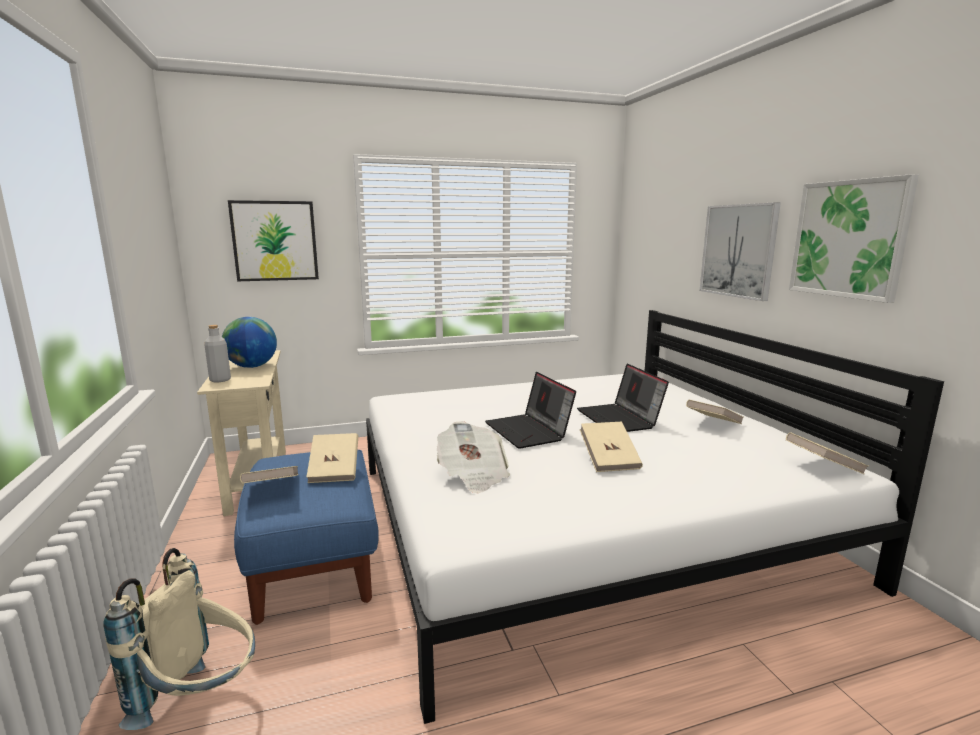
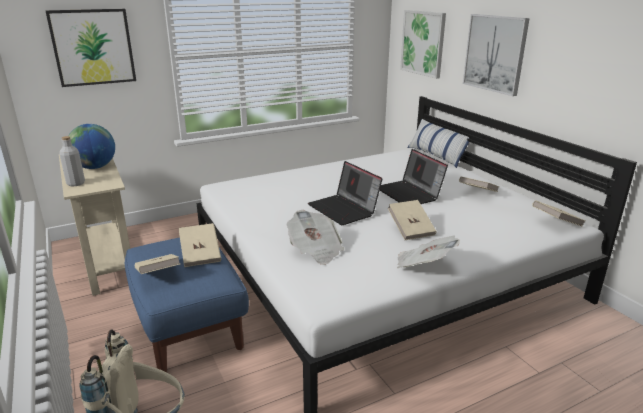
camera: 10 degrees left, 10 degrees up
picture [789,174,919,303] -> picture moved to [400,10,446,79]
none -> newspaper [397,236,460,268]
none -> pillow [407,119,469,168]

